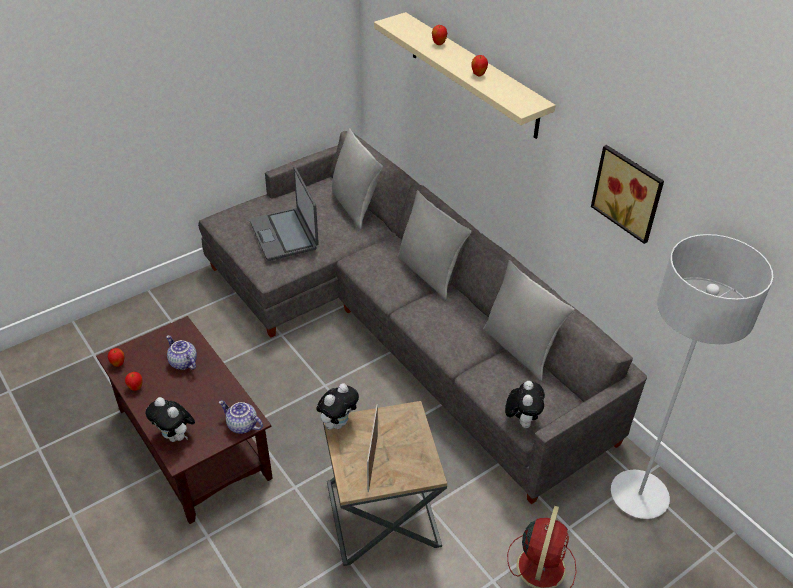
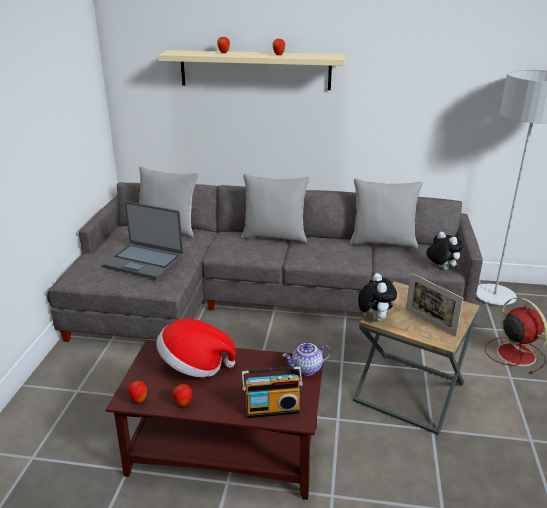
camera: 45 degrees left, 15 degrees down
plush toy [145,397,195,442] -> radio [242,366,303,418]
teapot [166,335,197,370] -> hat [156,318,236,377]
picture [591,145,664,244] -> none

